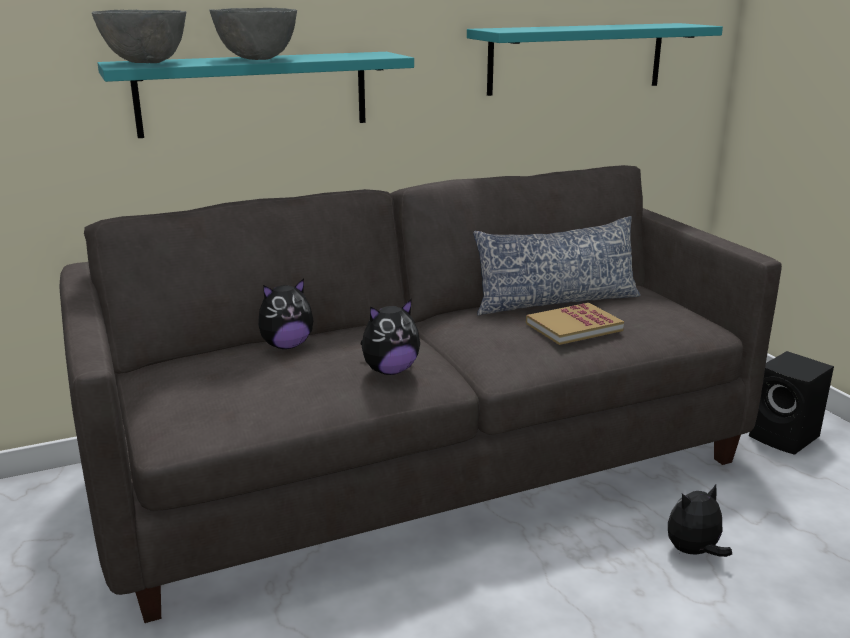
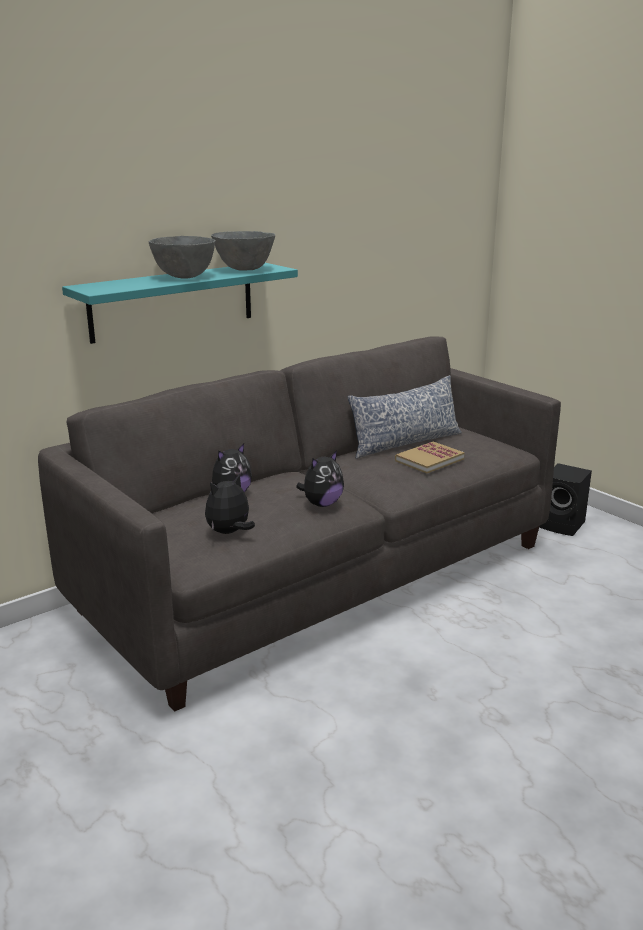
camera: 15 degrees left, 0 degrees up
grey bowl [92,10,186,63] -> grey bowl moved to [211,231,275,271]
turquoise shelf [467,23,723,96] -> none
plush toy [668,484,732,557] -> plush toy moved to [205,474,255,534]

